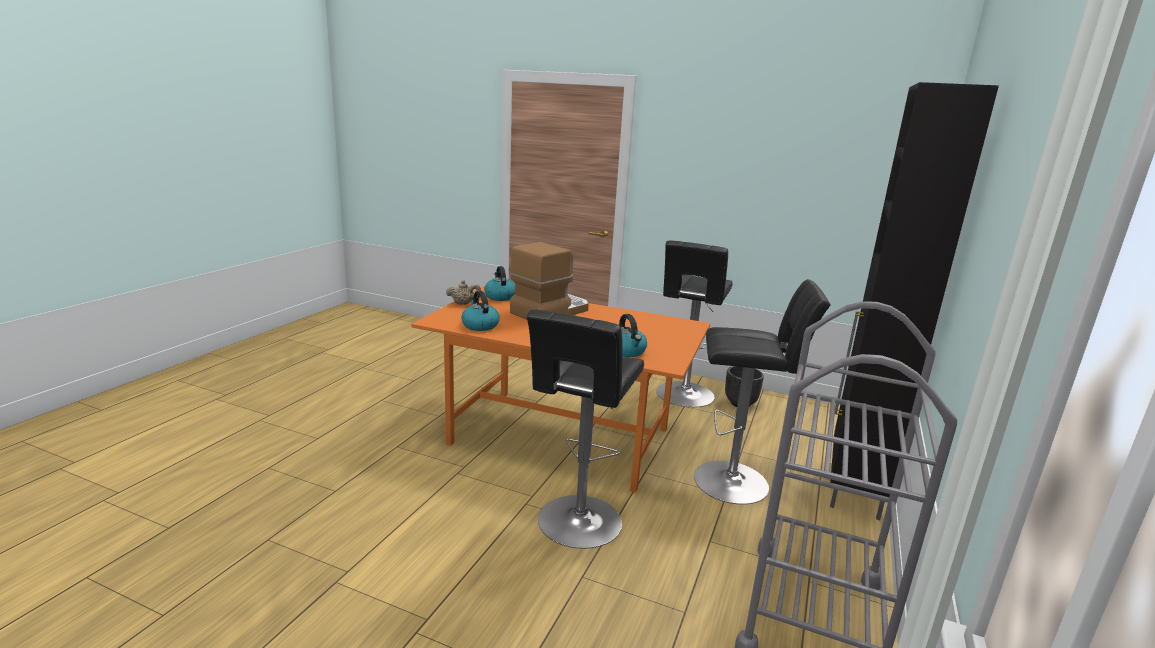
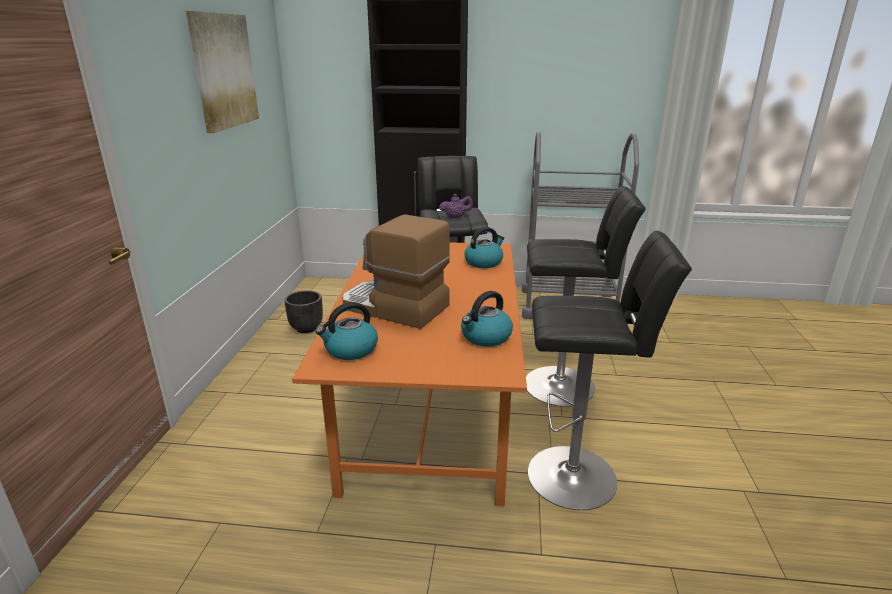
camera: 105 degrees left, 5 degrees up
beige teapot [446,280,481,305] -> none
black stool [656,240,732,407] -> black stool moved to [528,231,692,510]
none -> picture [186,11,259,133]
none -> purple teapot [439,194,473,218]

